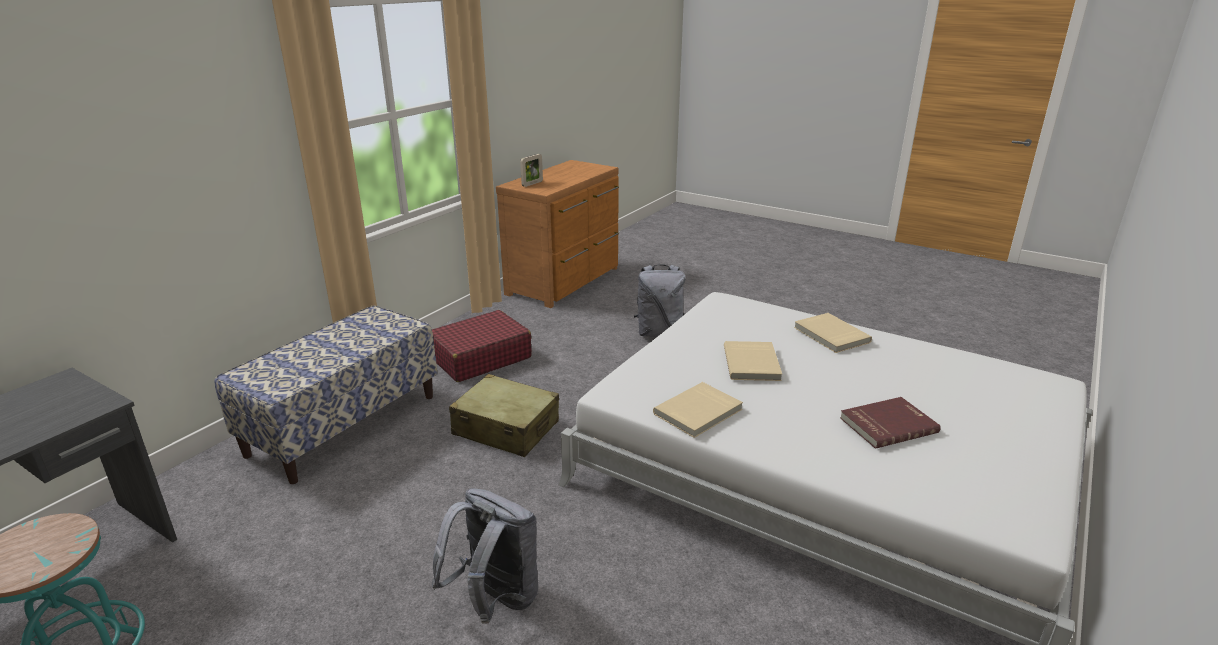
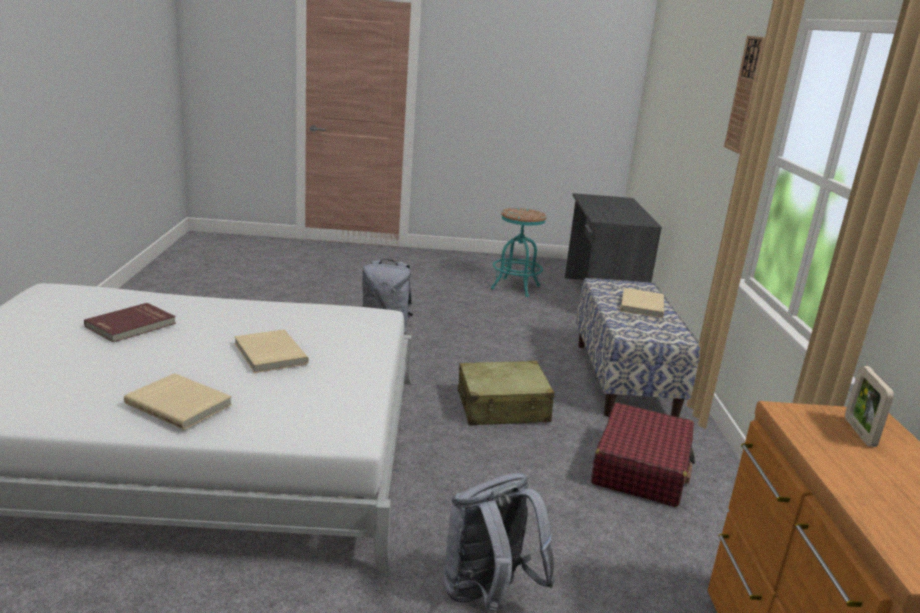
camera: 145 degrees right, 5 degrees down
beige book [653,382,743,438] -> beige book moved to [620,288,664,318]
none -> wall clock [724,36,765,154]

